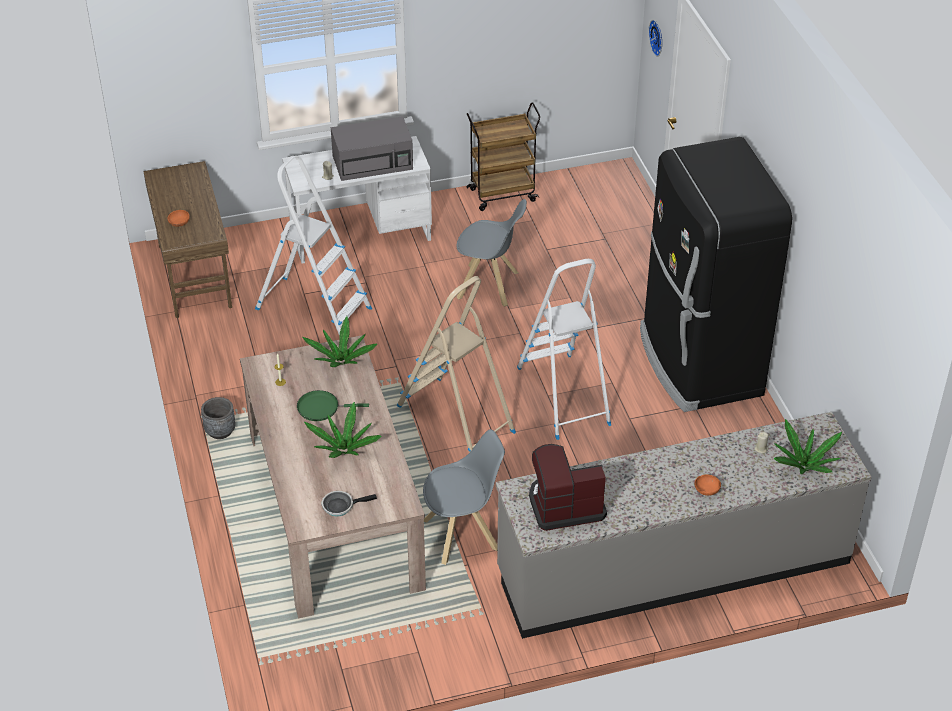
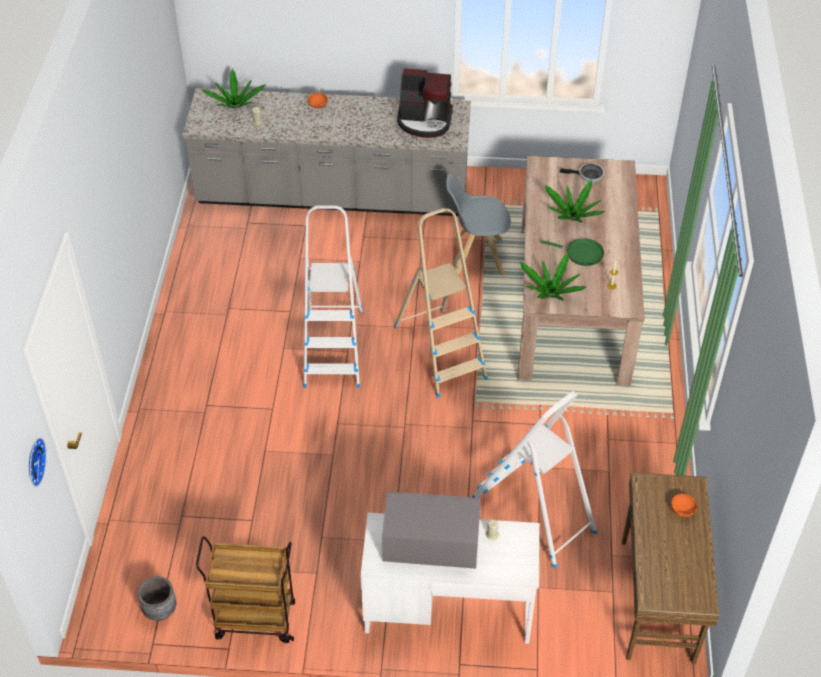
camera: 160 degrees left, 5 degrees up
grey planter [201,397,236,439] -> grey planter moved to [138,576,176,621]
grey chair [456,199,527,307] -> none
black fridge [640,137,792,412] -> none

